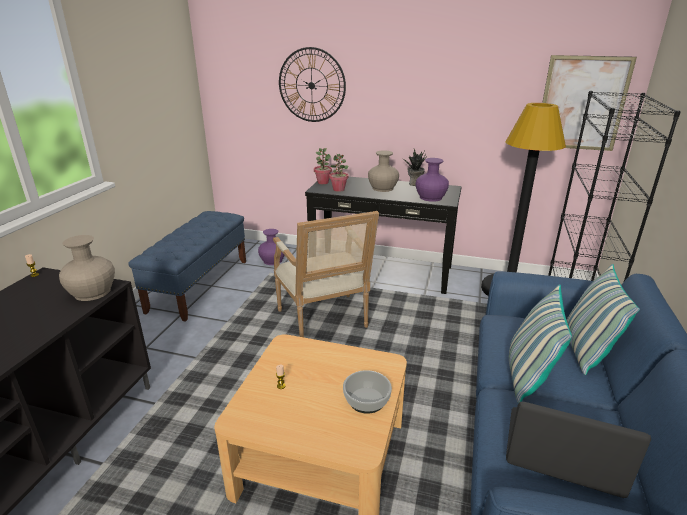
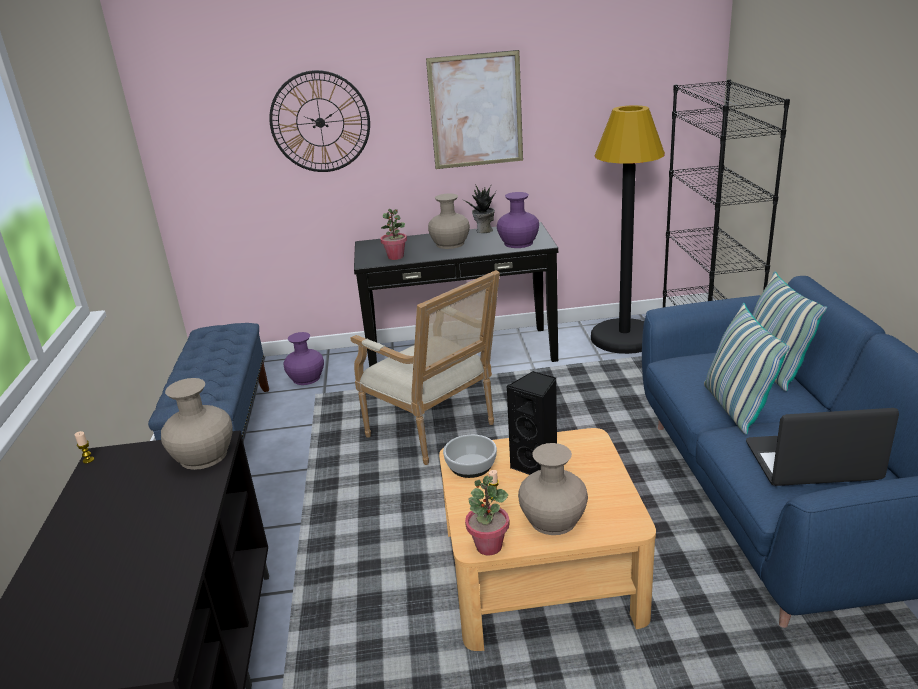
camera: 20 degrees left, 0 degrees up
potted plant [314,148,332,184] -> potted plant moved to [465,475,510,556]
bowl [343,370,392,414] -> bowl moved to [443,435,497,478]
picture [542,55,637,151] -> picture moved to [426,50,523,169]
none -> black speaker [507,371,557,475]
none -> beige vase [518,443,588,535]

